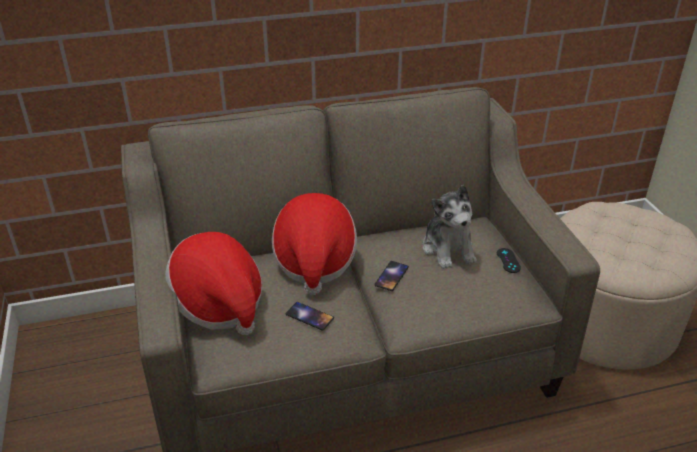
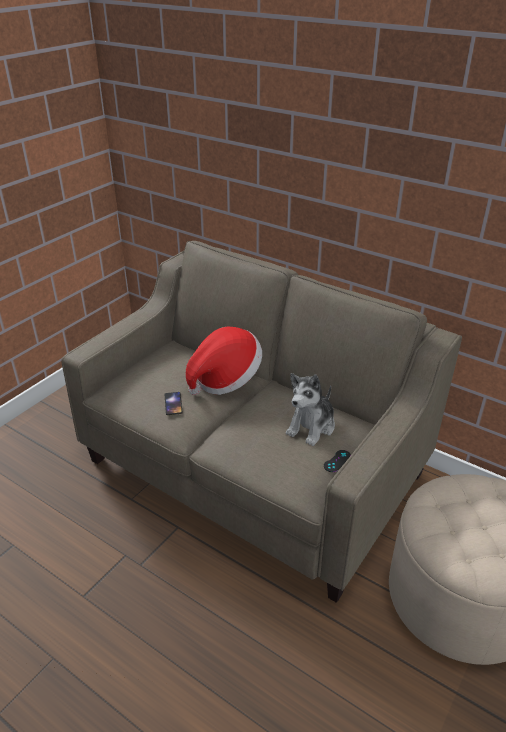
camera: 50 degrees right, 0 degrees up
hat [165,232,262,335] -> none
phone [374,261,409,291] -> none

